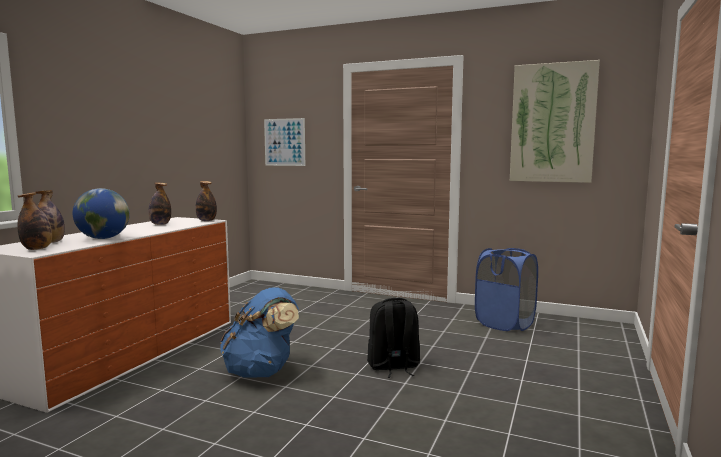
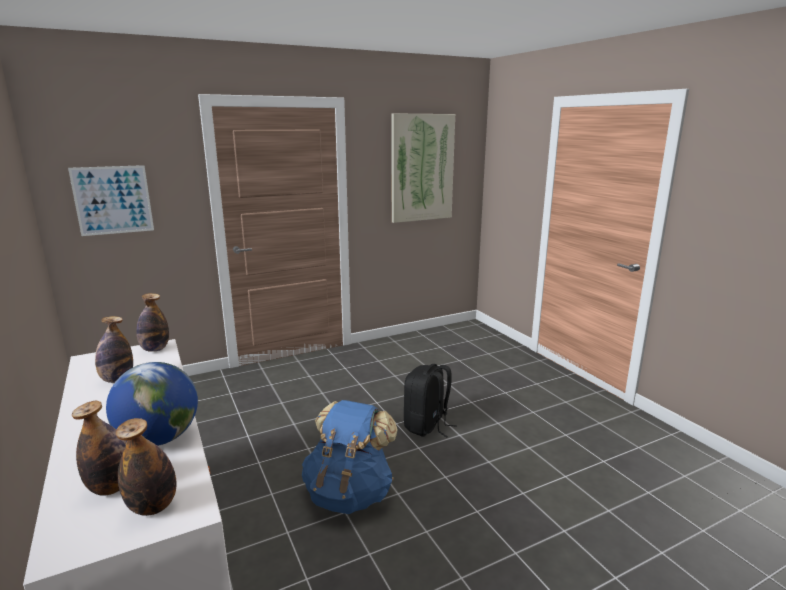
camera: 50 degrees left, 10 degrees up
blue laundry basket [475,248,538,331] -> none

